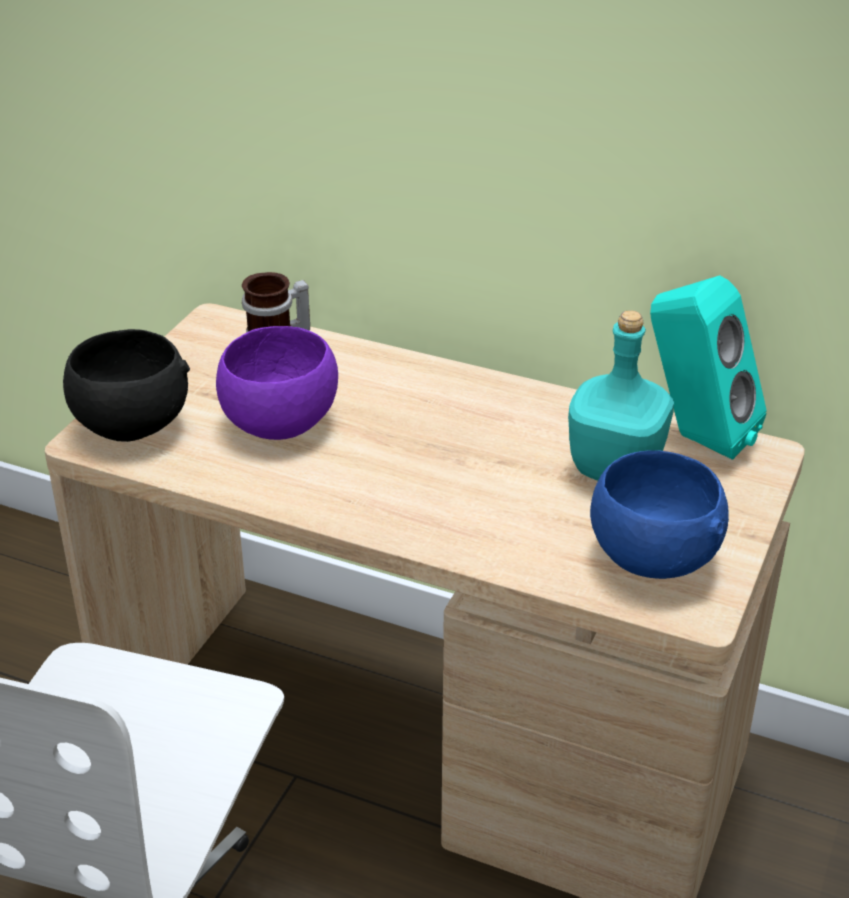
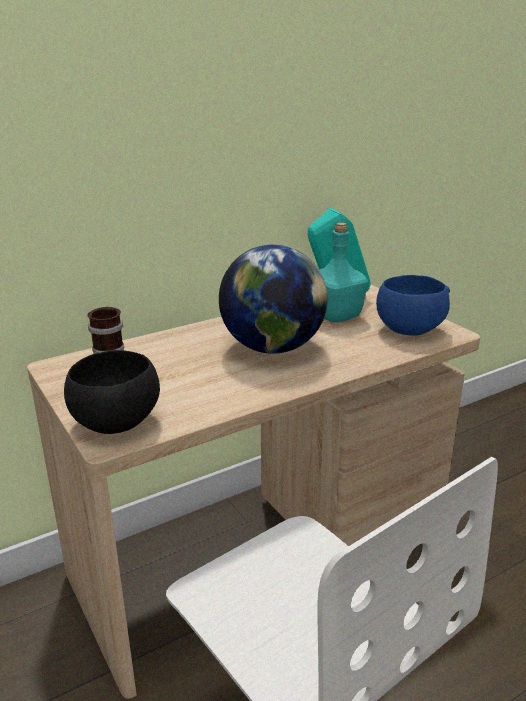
camera: 55 degrees left, 10 degrees down
purple bowl [216,326,338,440] -> none
none -> globe [219,244,328,354]

